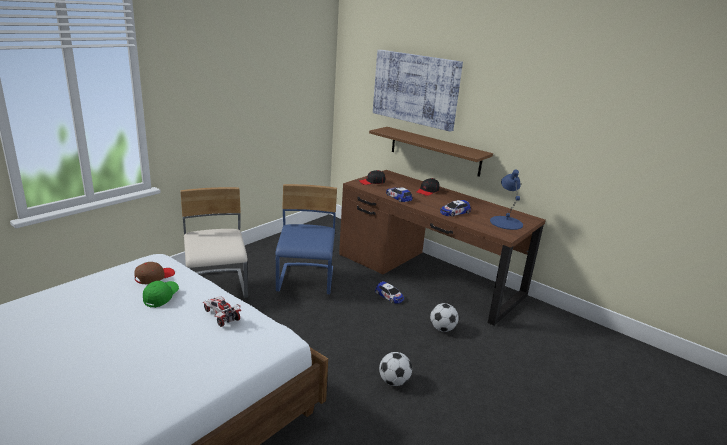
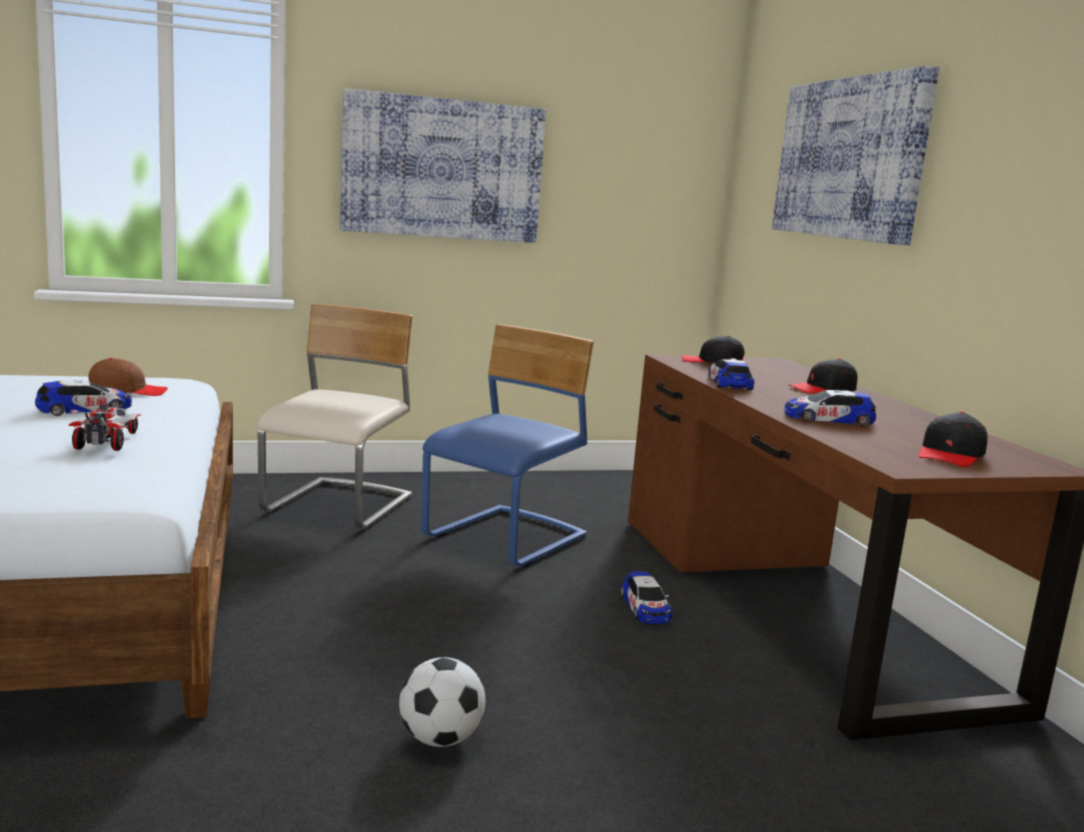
camera: 35 degrees right, 10 degrees down
green cap [143,281,179,308] -> toy car [35,380,132,416]
brown shelf [369,127,493,177] -> none
football [430,303,459,332] -> none
blue table lamp [490,170,523,230] -> black cap [919,411,988,467]
none -> picture [340,88,546,243]

